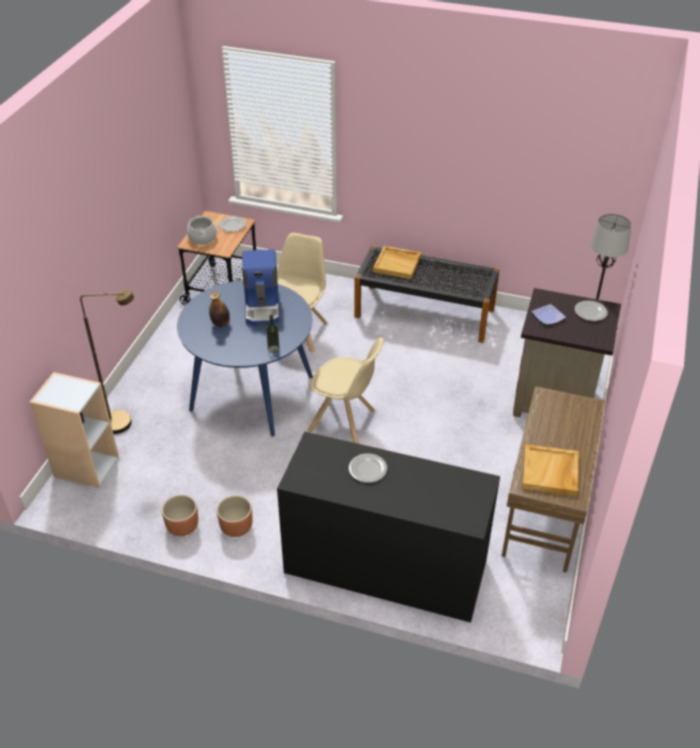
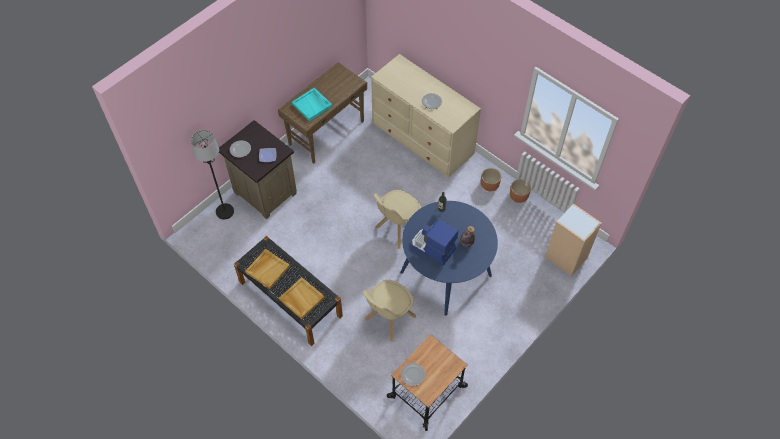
camera: 155 degrees left, 15 degrees up
brown floor lamp [80,289,134,434] -> none
cooking pot [187,216,217,245] -> none
coffee machine [242,249,279,326] -> coffee machine turned 75 degrees counterclockwise [412,219,458,265]
black dresser [277,432,500,623] -> beige dresser [371,54,481,178]
beige chair [307,338,384,444] -> beige chair turned 90 degrees counterclockwise [373,190,421,248]
beige tray [522,444,579,496] -> beige tray moved to [245,249,290,289]
none -> turquoise tray [292,88,332,121]

